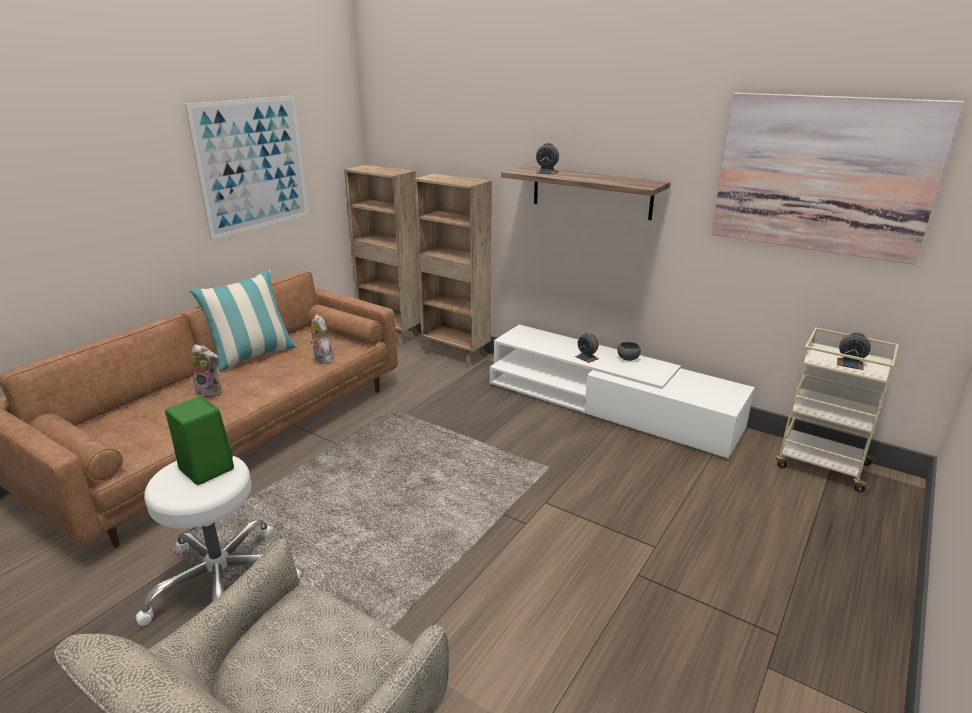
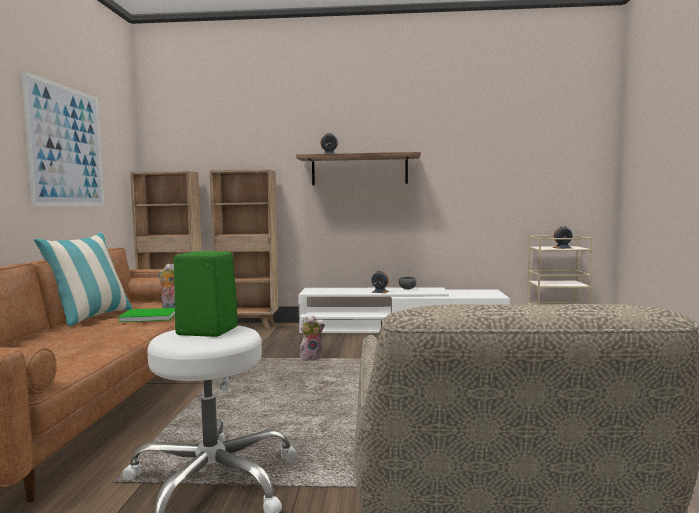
camera: 30 degrees left, 20 degrees down
plush toy [191,344,222,398] -> plush toy moved to [300,316,325,361]
picture [712,93,964,265] -> none
none -> green book [118,308,175,322]

